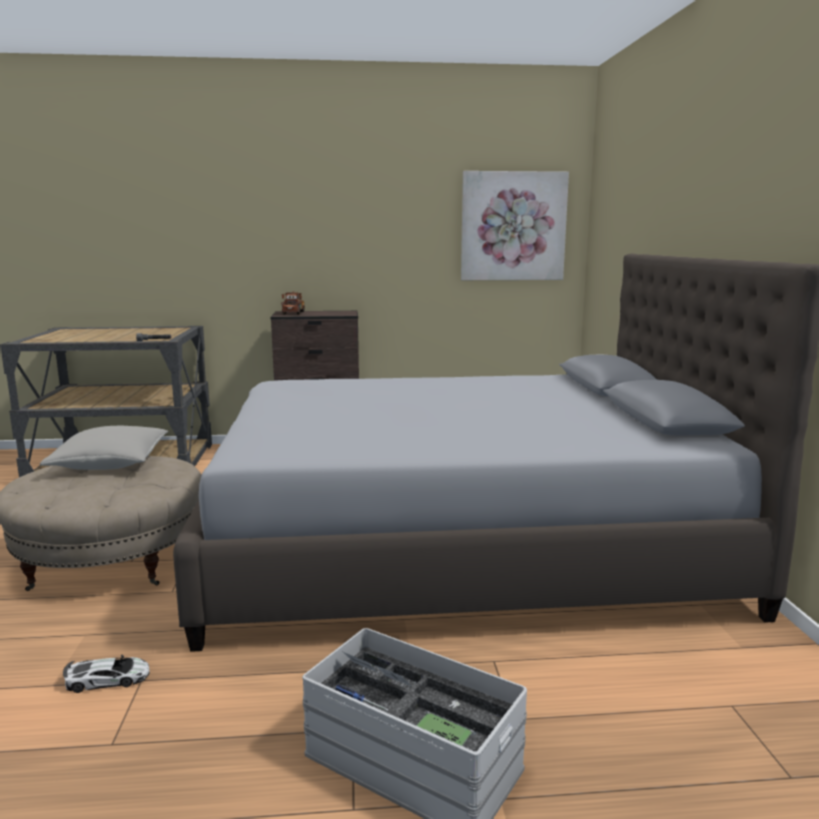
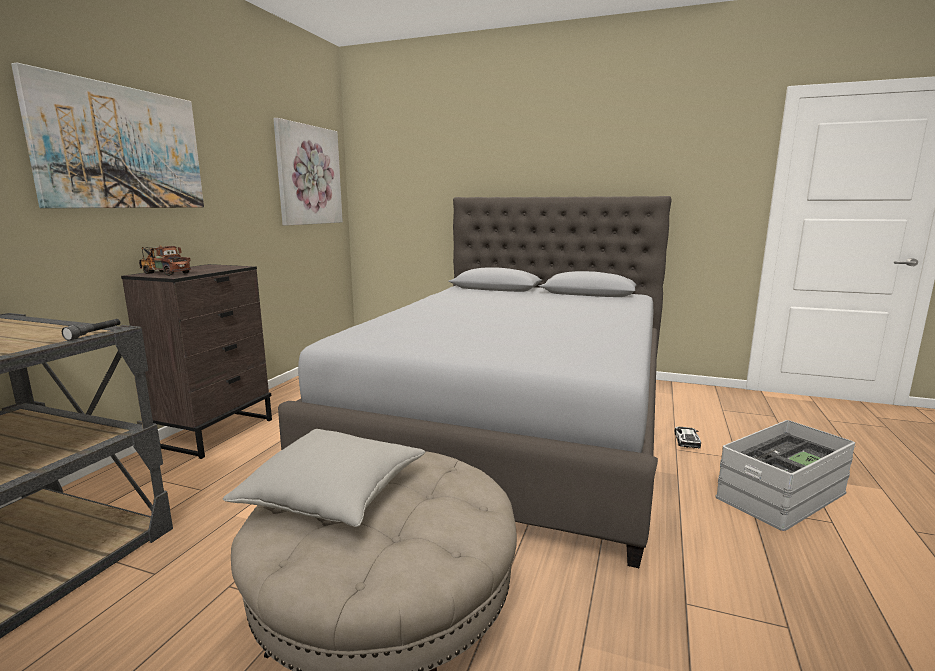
camera: 65 degrees left, 0 degrees up
toy car [63,655,150,693] -> toy car moved to [675,427,701,449]
none -> picture [11,62,204,208]

